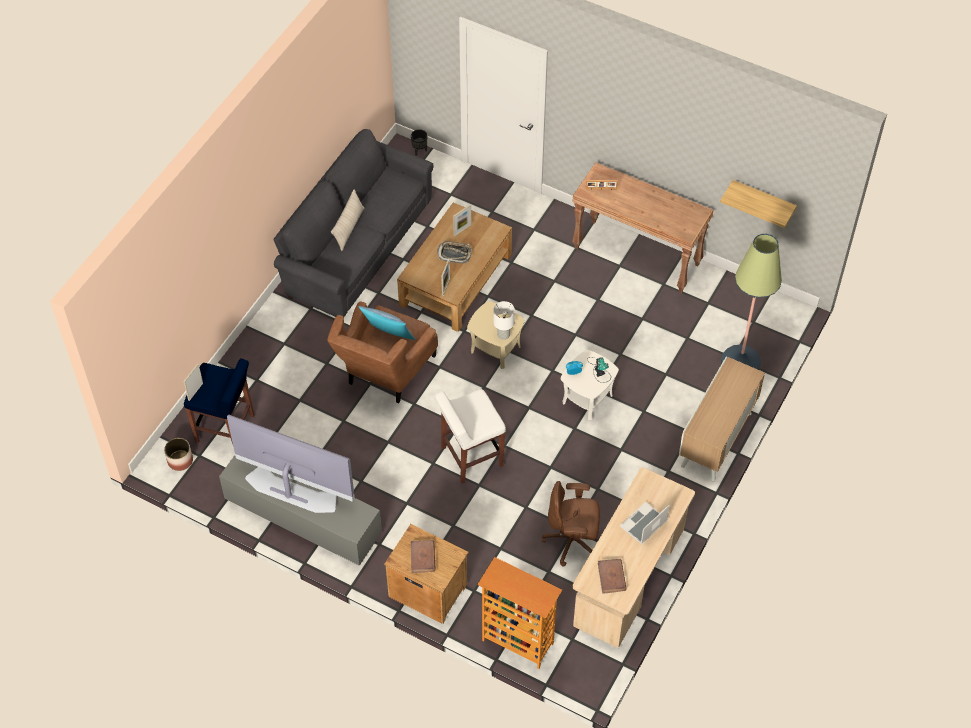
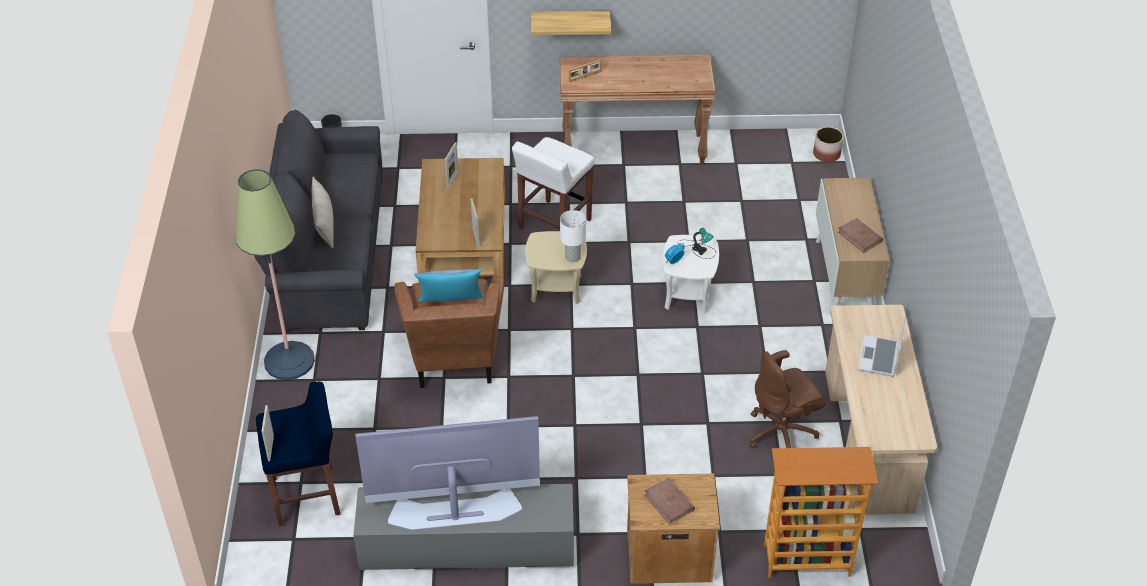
camera: 30 degrees left, 10 degrees down
planter [164,438,193,471] -> planter moved to [813,127,843,162]
white stool [435,389,506,483] -> white stool moved to [512,137,595,230]
tray [437,241,472,264] -> none
brown book [598,559,627,594] -> brown book moved to [838,218,883,253]
shelf [720,180,797,228] -> shelf moved to [531,11,611,35]
floor lamp [721,234,782,370] -> floor lamp moved to [235,169,315,380]

